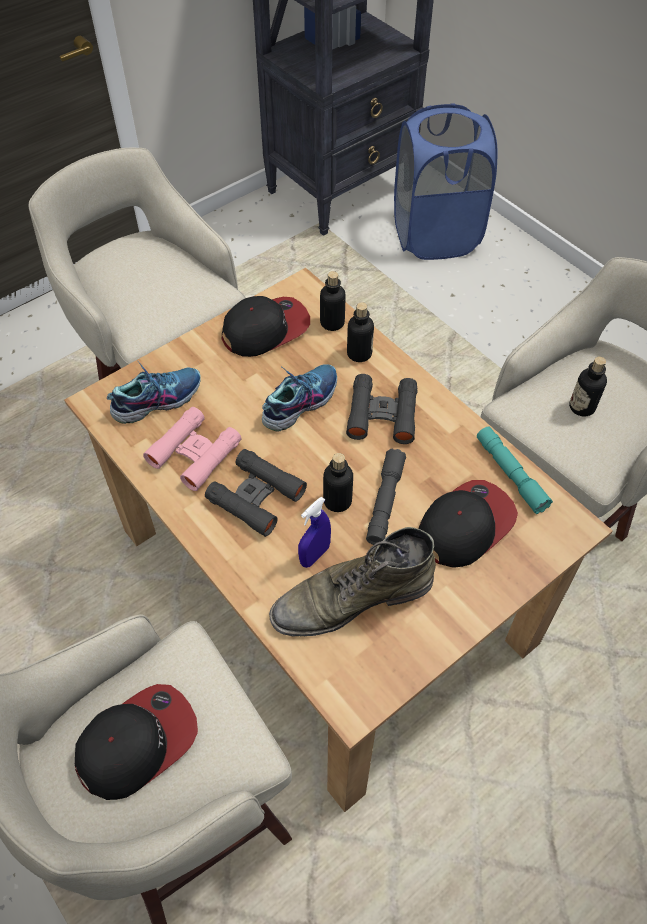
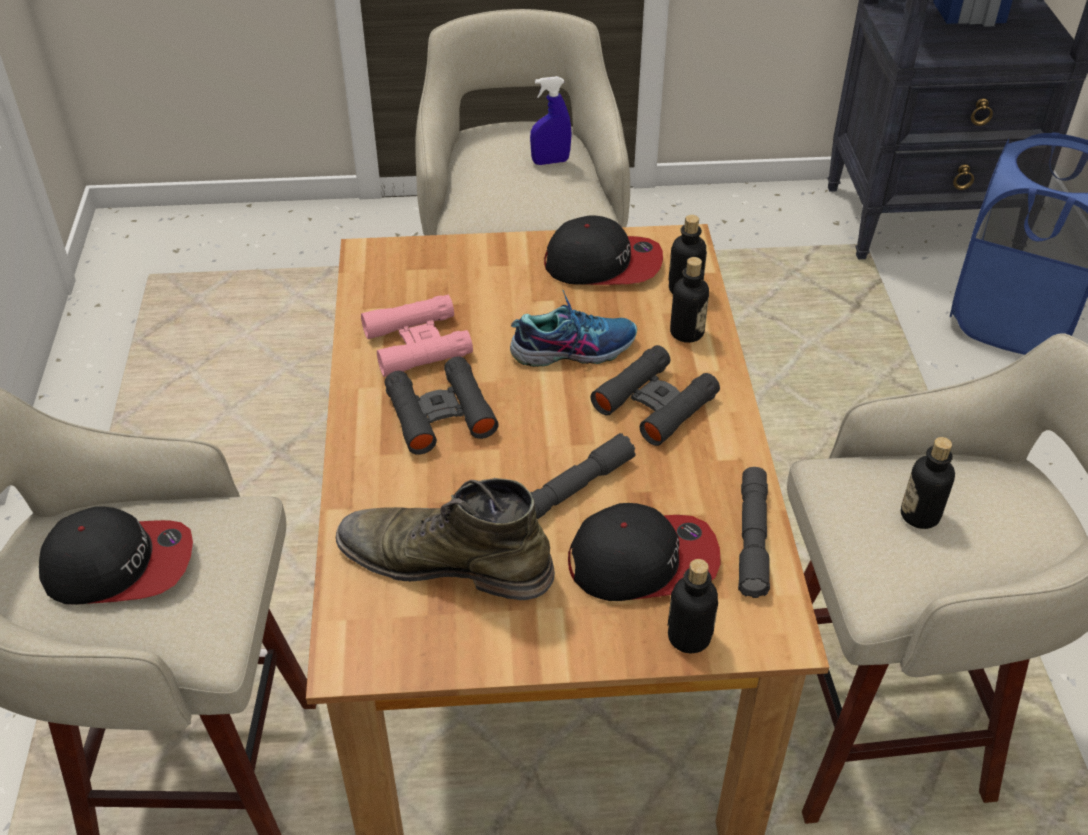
camera: 35 degrees right, 10 degrees down
shoe [107,361,201,424] -> none
blue spray bottle [298,497,331,568] -> blue spray bottle moved to [530,76,572,165]
bottle [323,453,353,512] -> bottle moved to [668,559,718,654]
turquoise flashlight [477,427,553,514] -> grey flashlight [738,467,770,598]

